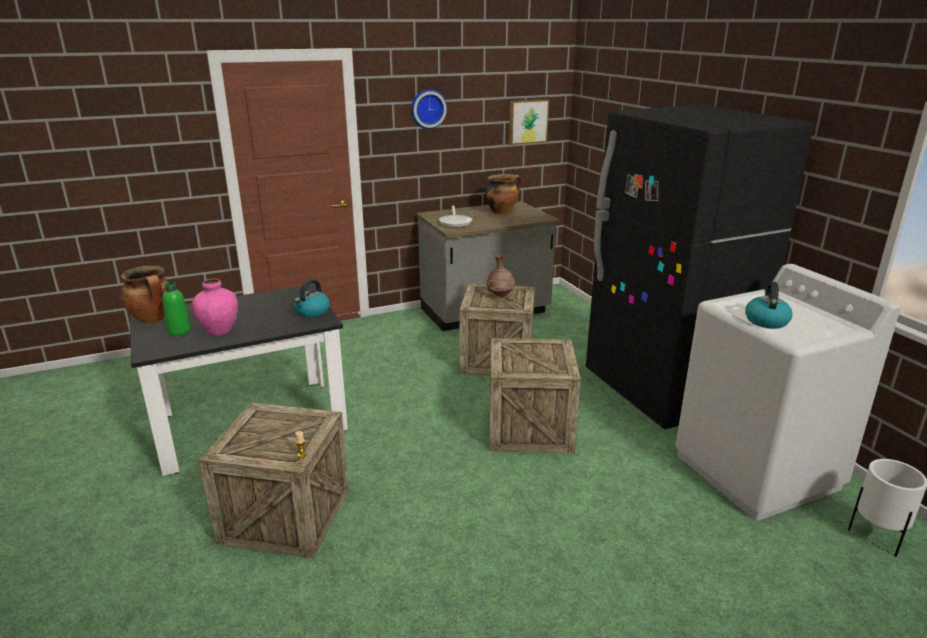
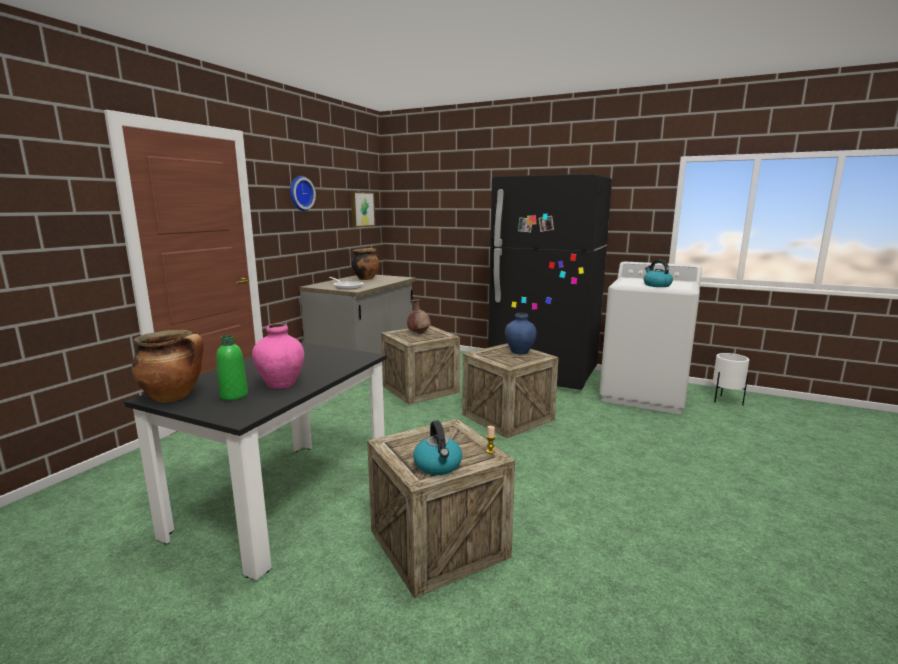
camera: 40 degrees left, 10 degrees down
kettle [294,279,330,317] -> kettle moved to [413,420,462,475]
none -> blue vase [505,313,537,354]

